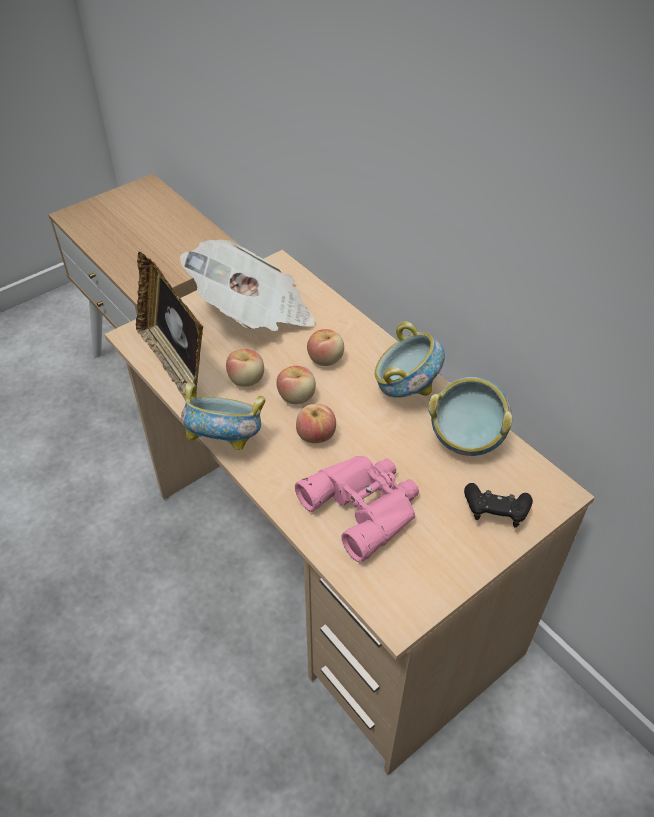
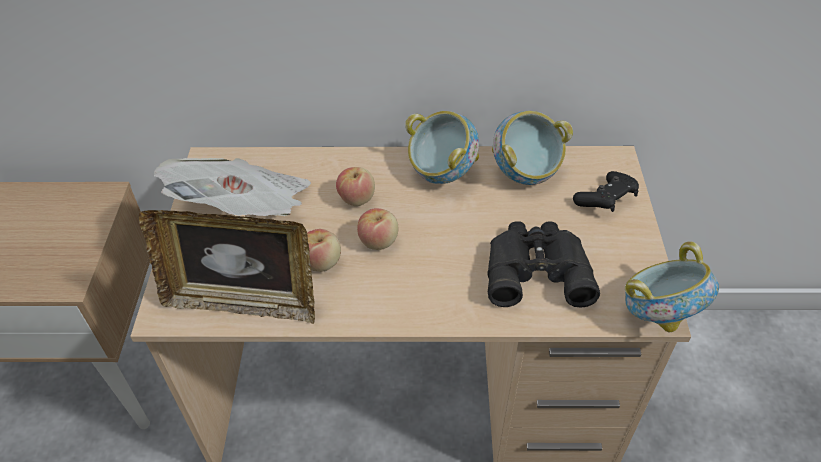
camera: 50 degrees left, 0 degrees up
bowl [181,382,265,450] -> bowl moved to [625,241,719,332]
pink binoculars [295,456,419,562] -> black binoculars [487,221,600,307]
apple [296,404,336,443] -> none

